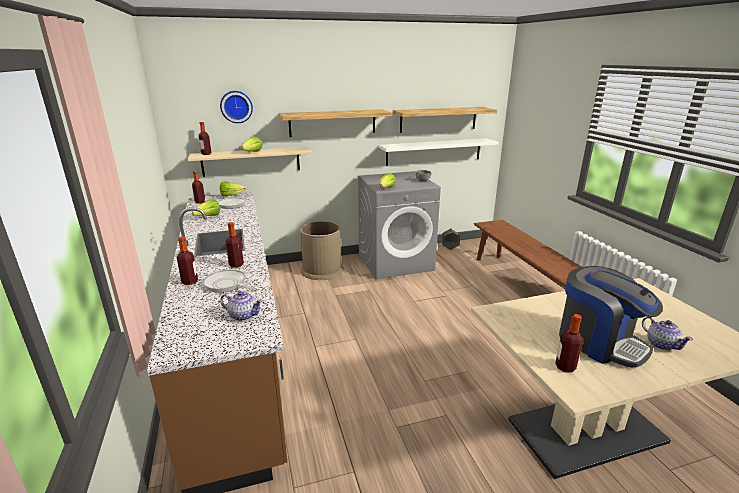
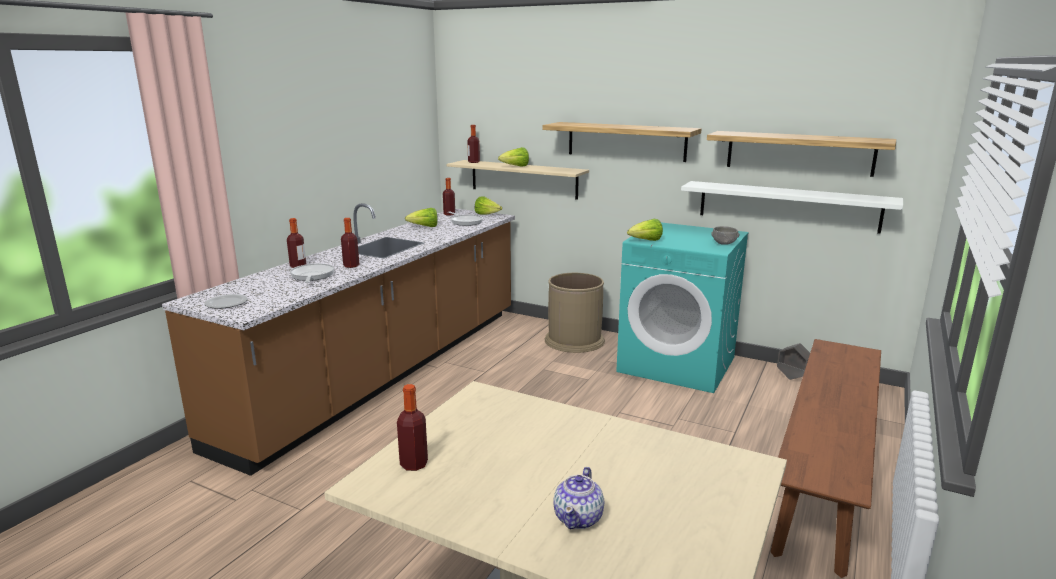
camera: 45 degrees right, 5 degrees down
wall clock [220,91,253,123] -> none
teapot [220,291,263,321] -> none
grey washing machine [358,171,441,279] -> turquoise washing machine [616,222,749,393]
coffee machine [559,266,663,368] -> none
none -> plate [204,294,248,308]

